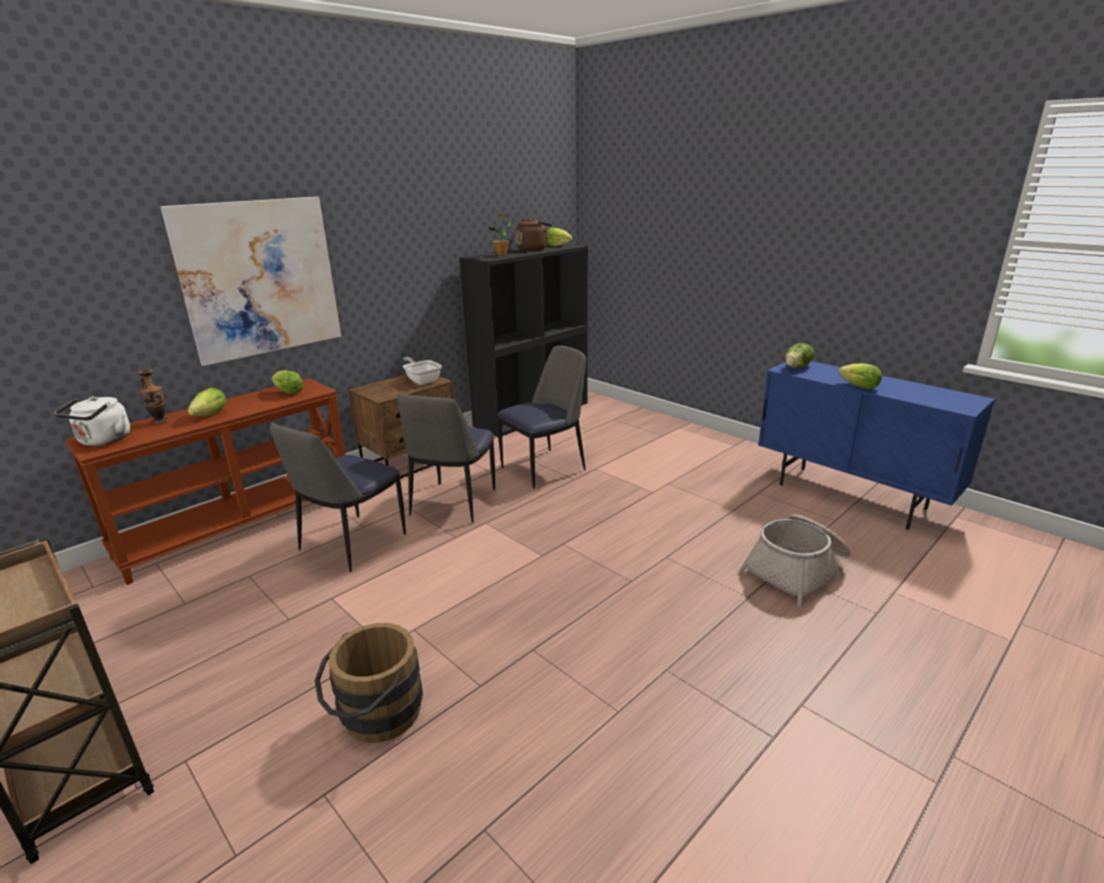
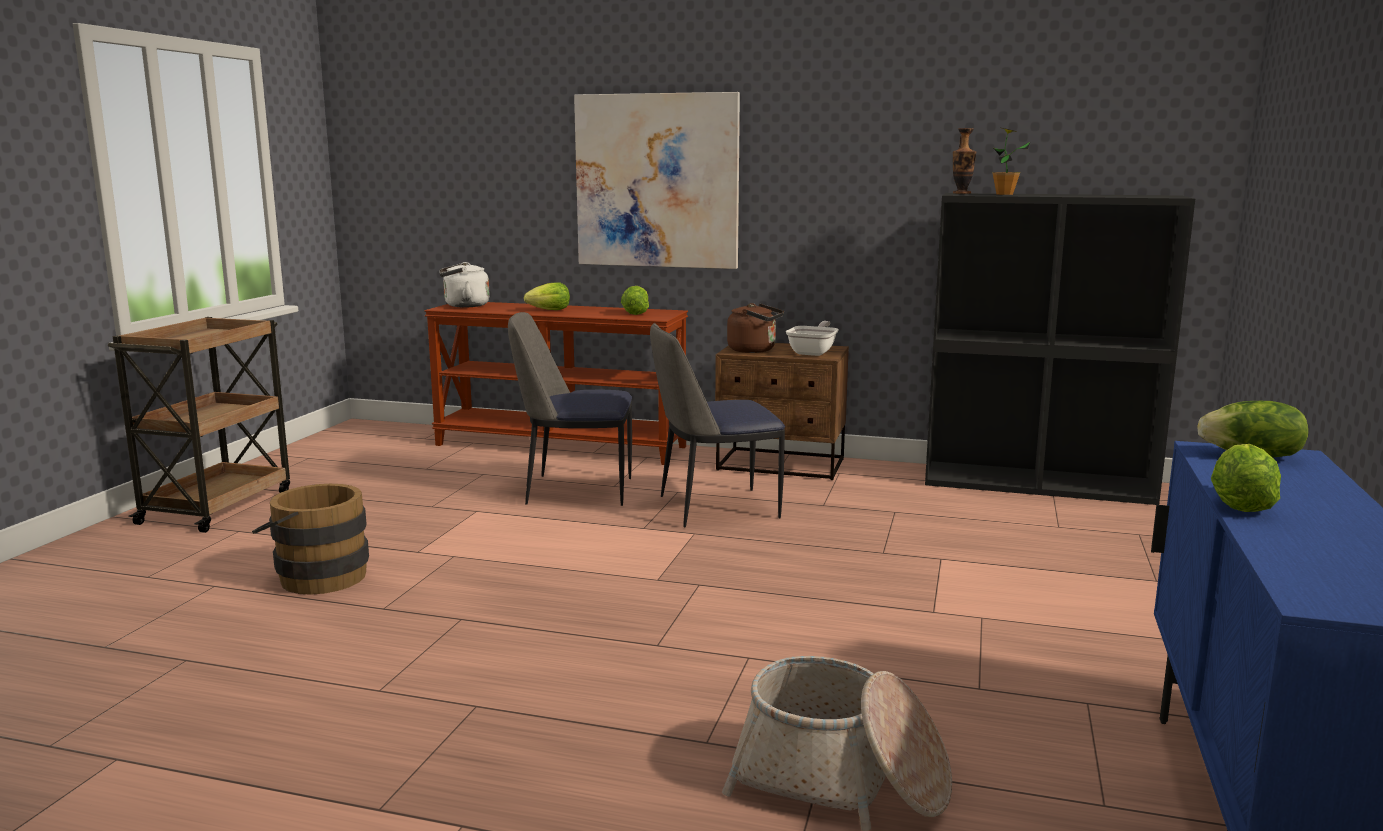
camera: 60 degrees right, 10 degrees down
vase [138,369,169,424] -> vase moved to [953,128,977,194]
chair [497,346,586,489] -> none
brown kettle [516,218,552,251] -> brown kettle moved to [727,303,784,353]
lettuce [547,228,572,247] -> none

